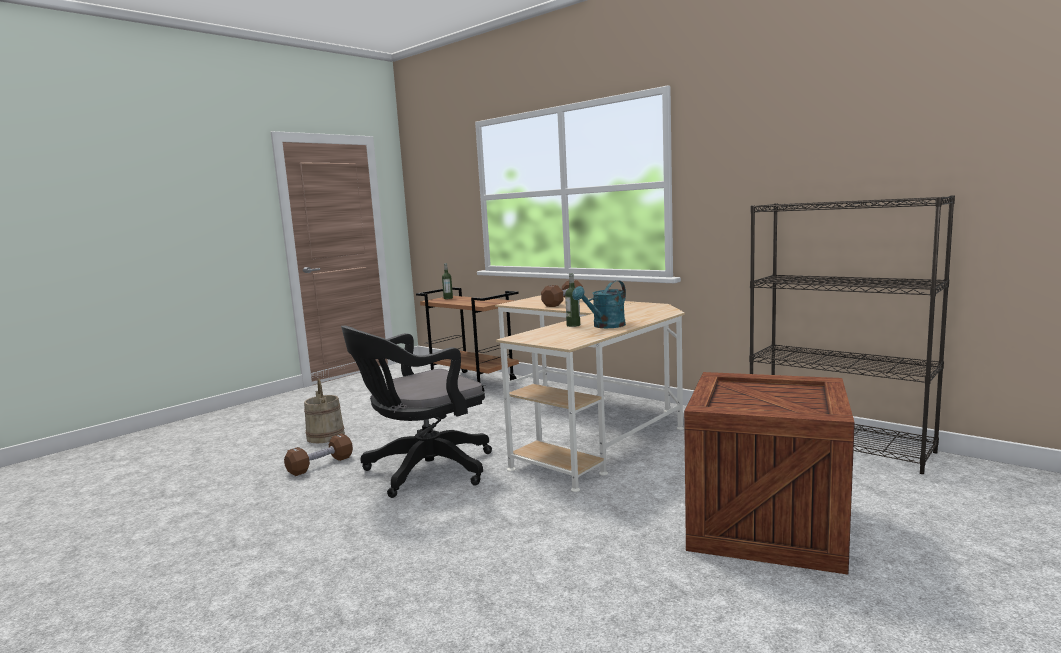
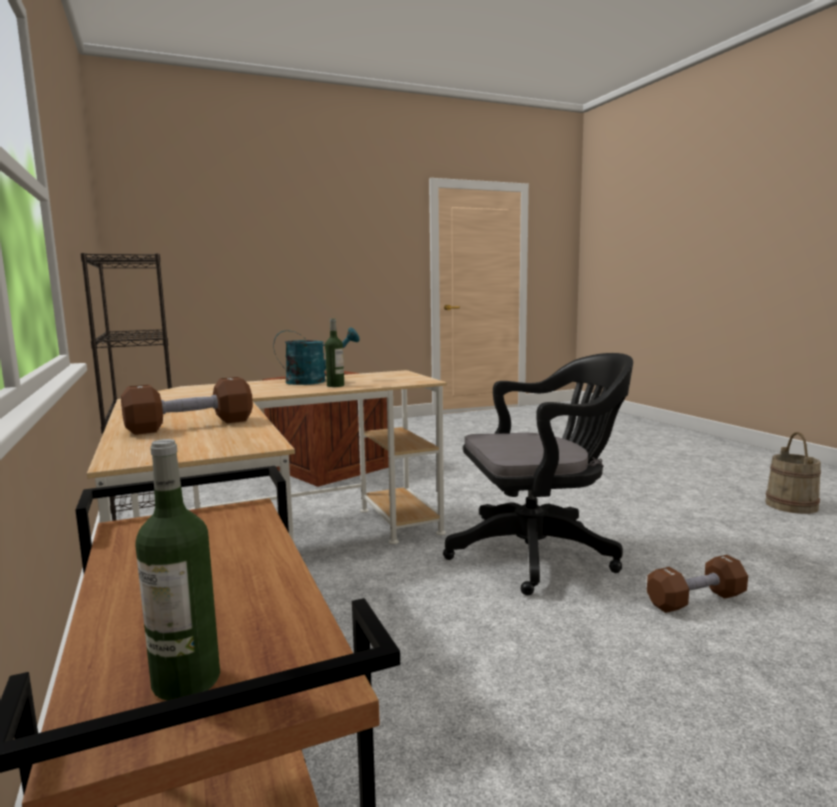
camera: 155 degrees left, 0 degrees up
beige bucket [304,378,345,443] -> beige bucket moved to [765,432,821,514]

